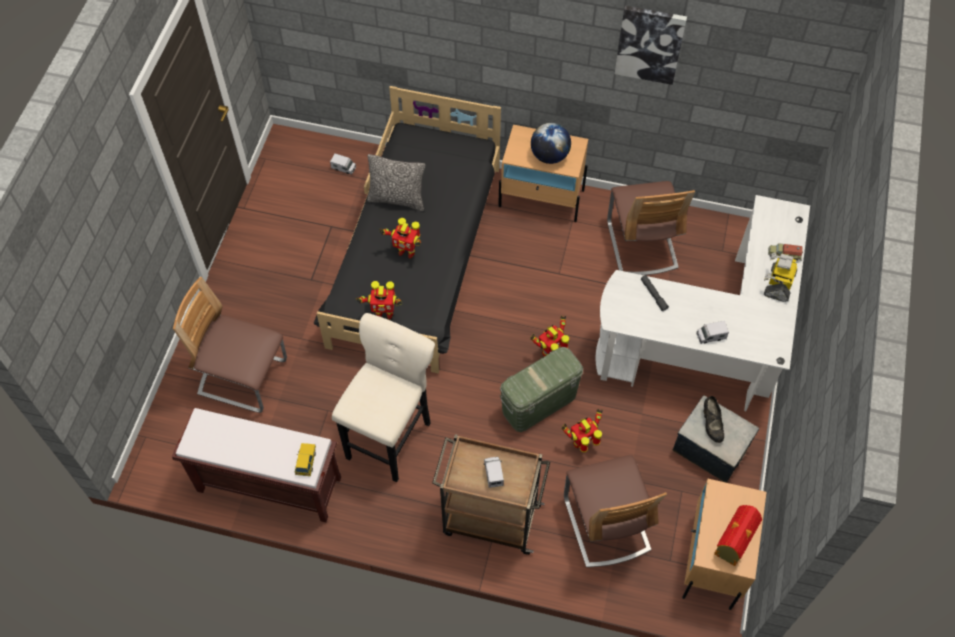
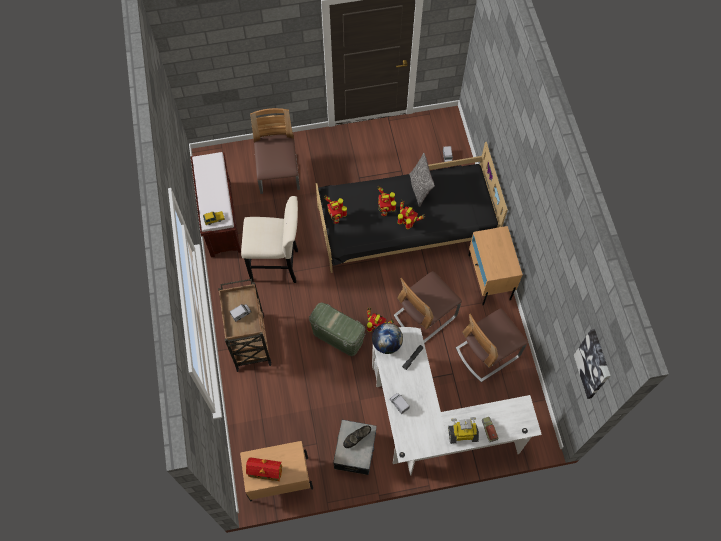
camera: 65 degrees right, 5 degrees up
globe [531,123,571,164] -> globe moved to [372,323,403,354]
toy robot [561,409,603,452] -> toy robot moved to [397,200,425,229]
chair [564,455,667,567] -> chair moved to [394,271,462,343]
picture [615,6,687,85] -> picture moved to [574,329,611,399]

